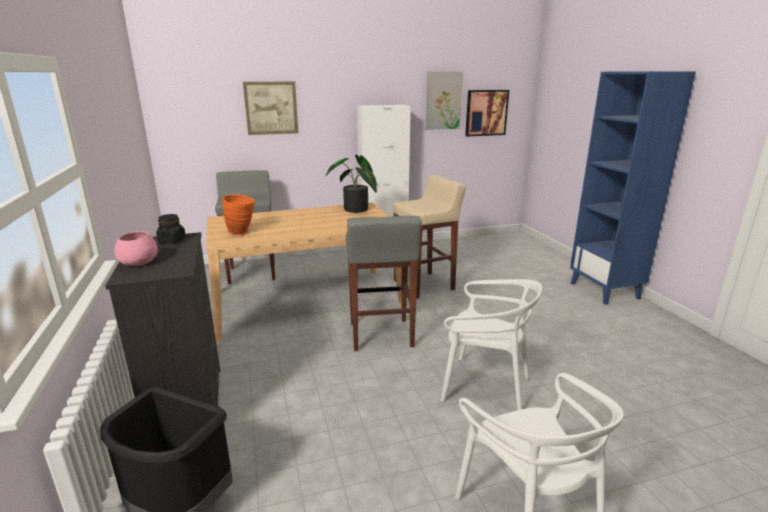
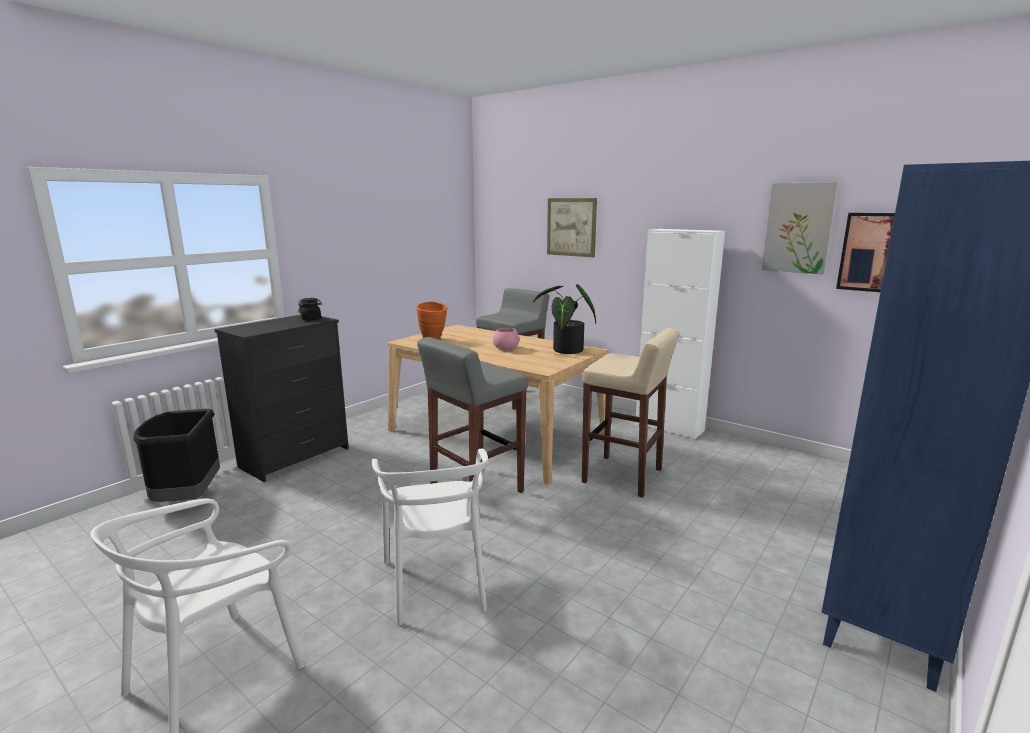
camera: 55 degrees right, 5 degrees down
pink bowl [114,231,158,266] -> pink bowl moved to [493,328,519,350]

